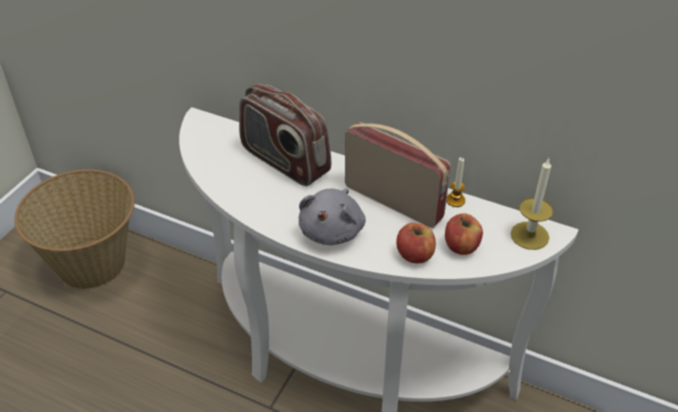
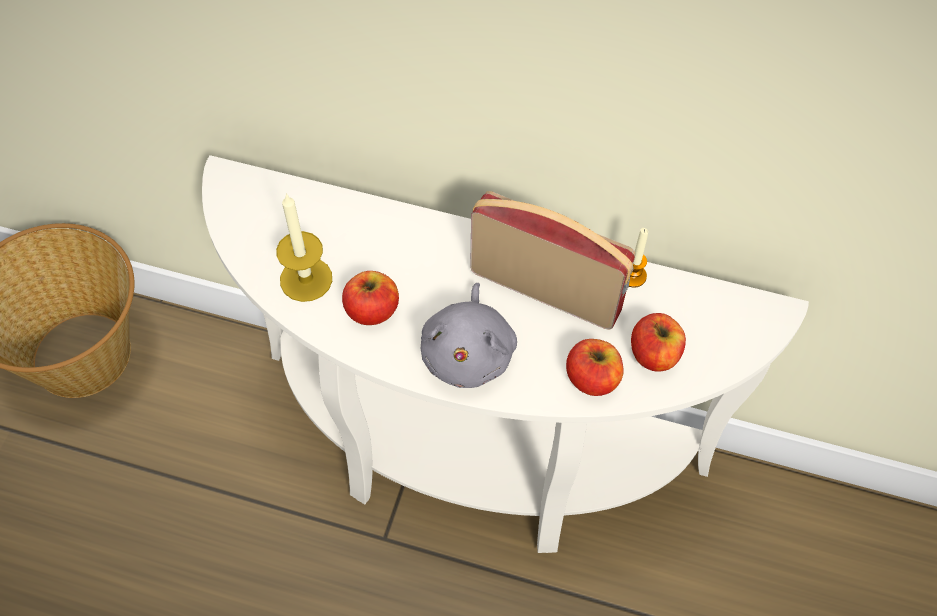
camera: 10 degrees left, 15 degrees up
radio [239,84,331,186] -> none
candle [511,158,553,250] -> candle moved to [276,193,332,302]
none -> apple [342,271,399,325]

